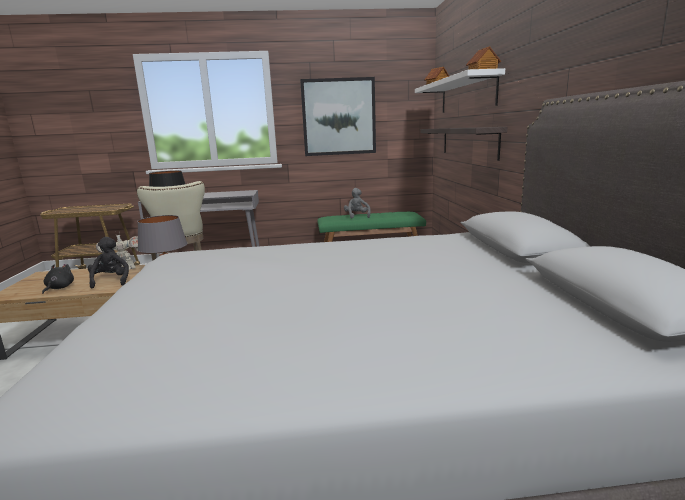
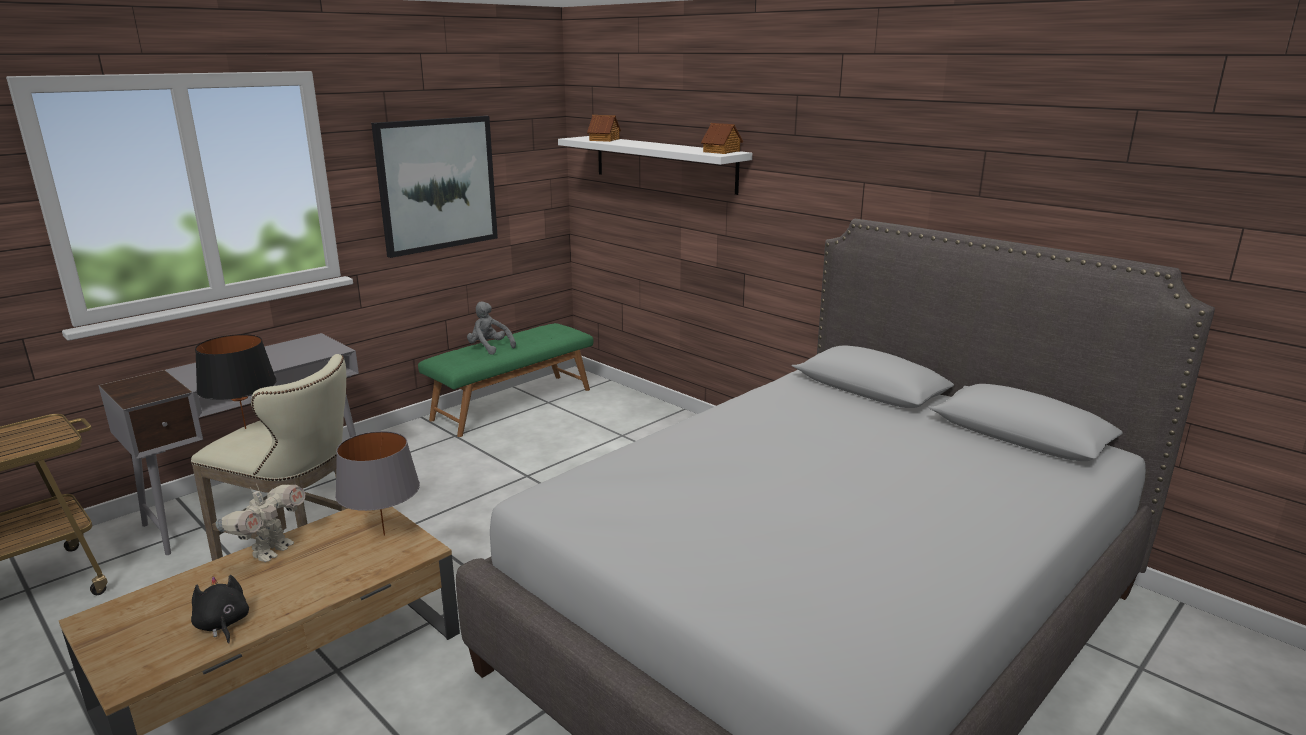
camera: 40 degrees left, 5 degrees up
black plush toy [88,237,129,288] -> none
shelf [420,127,507,161] -> none

